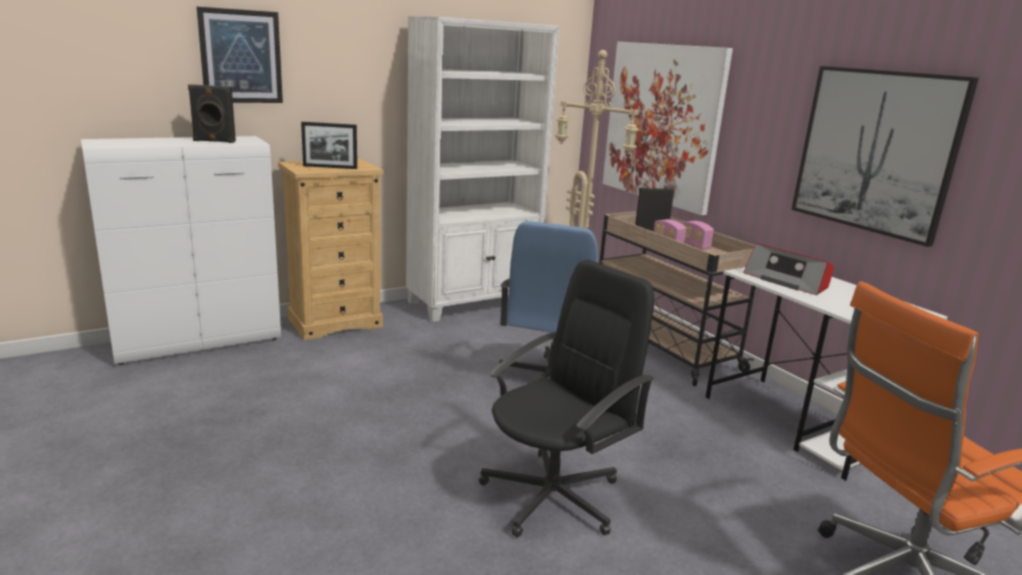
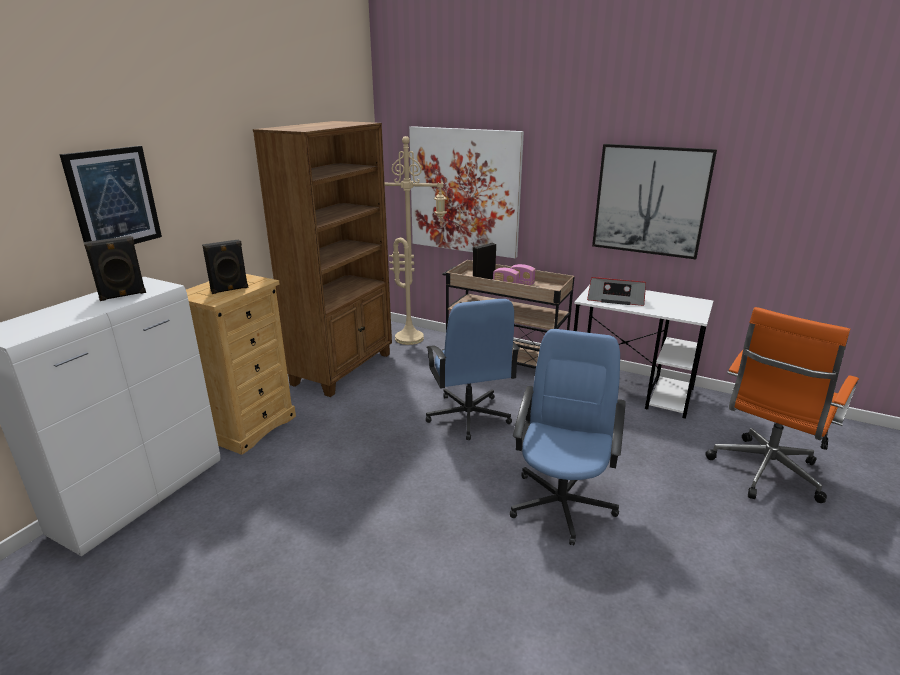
camera: 30 degrees left, 5 degrees up
picture frame [301,122,357,169] -> black speaker [202,239,248,294]
white bookcase [406,16,560,322] -> brown bookcase [253,121,392,397]
black office chair [479,260,654,537] -> blue office chair [510,329,626,545]

